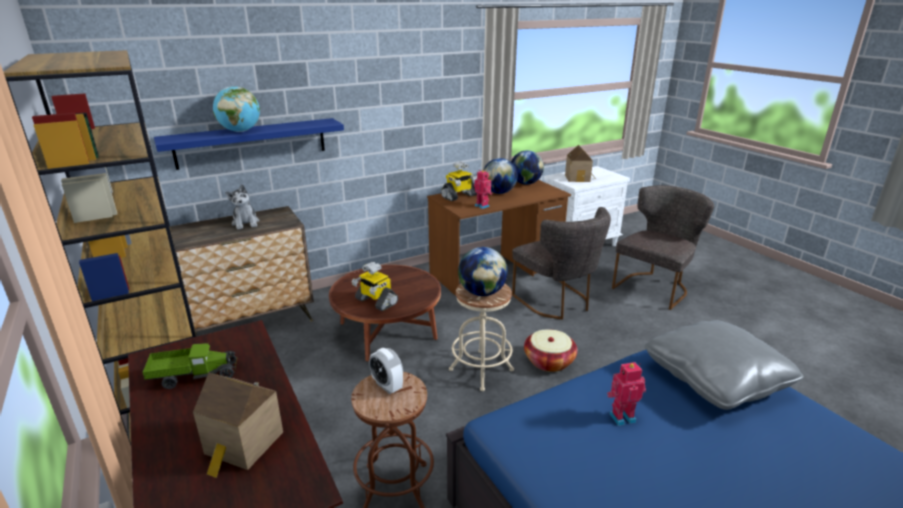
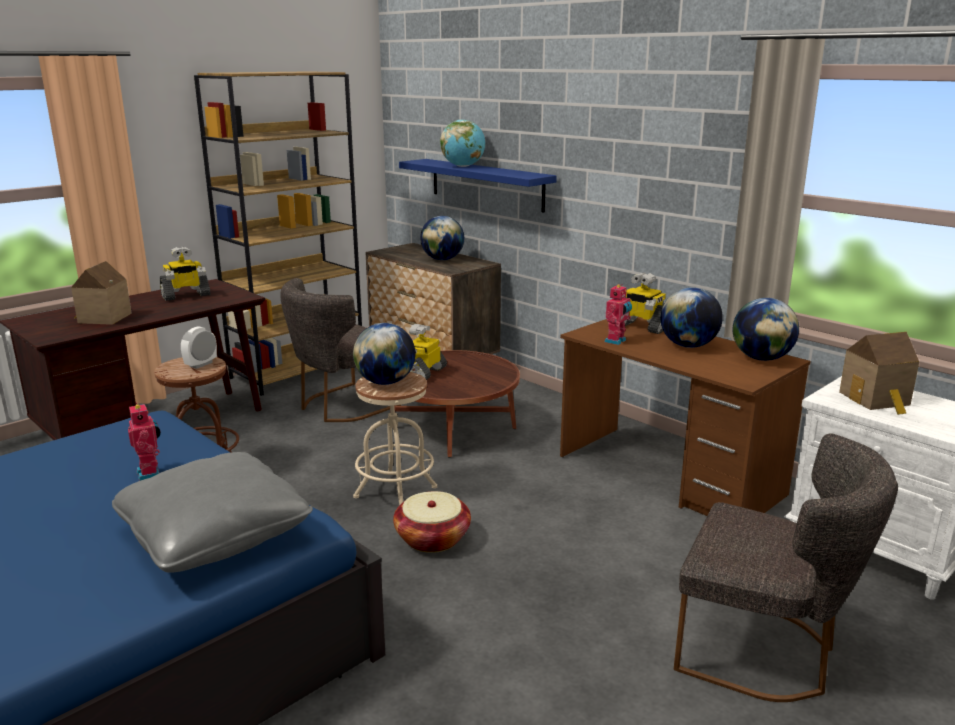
camera: 75 degrees right, 5 degrees down
toy truck [142,342,237,389] -> toy robot [160,246,211,301]
plush toy [225,184,259,230] -> globe [420,216,464,260]
grey chair [512,207,611,320] -> grey chair moved to [281,278,401,422]

